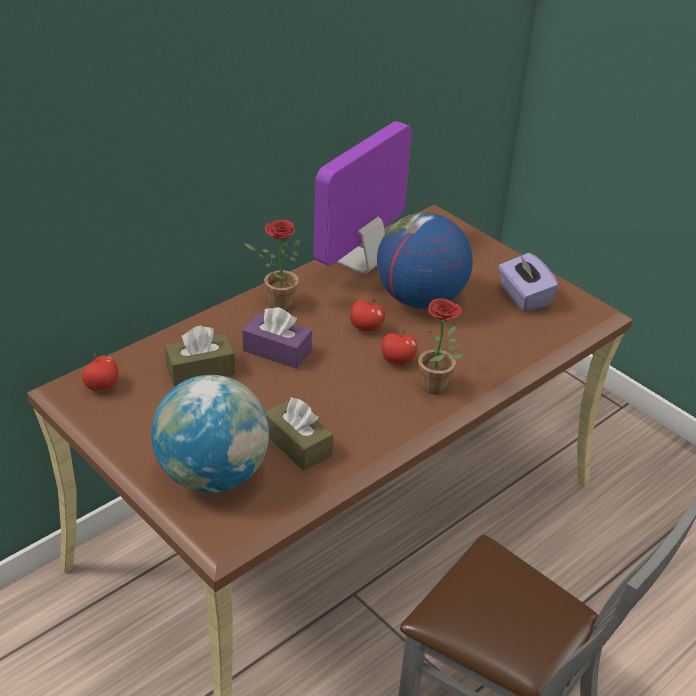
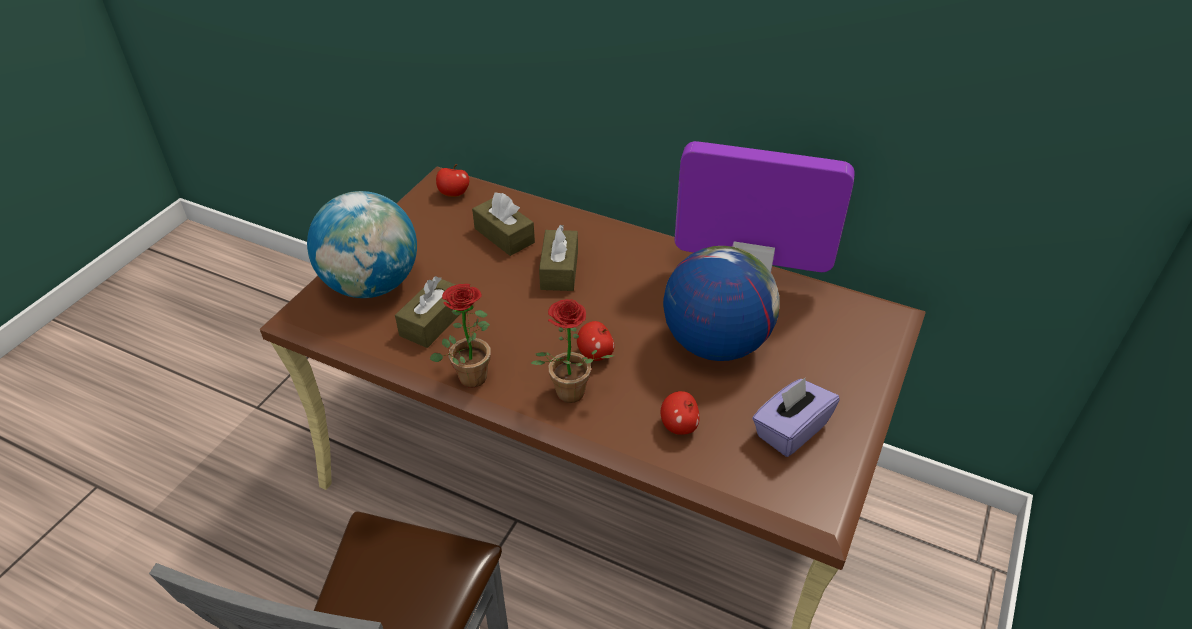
camera: 70 degrees right, 5 degrees up
purple tissue box [242,307,312,369] -> brown tissue box [539,225,578,291]
potted plant [244,220,301,311] -> potted plant moved to [430,283,491,388]
apple [350,299,385,332] -> apple moved to [661,391,699,435]

